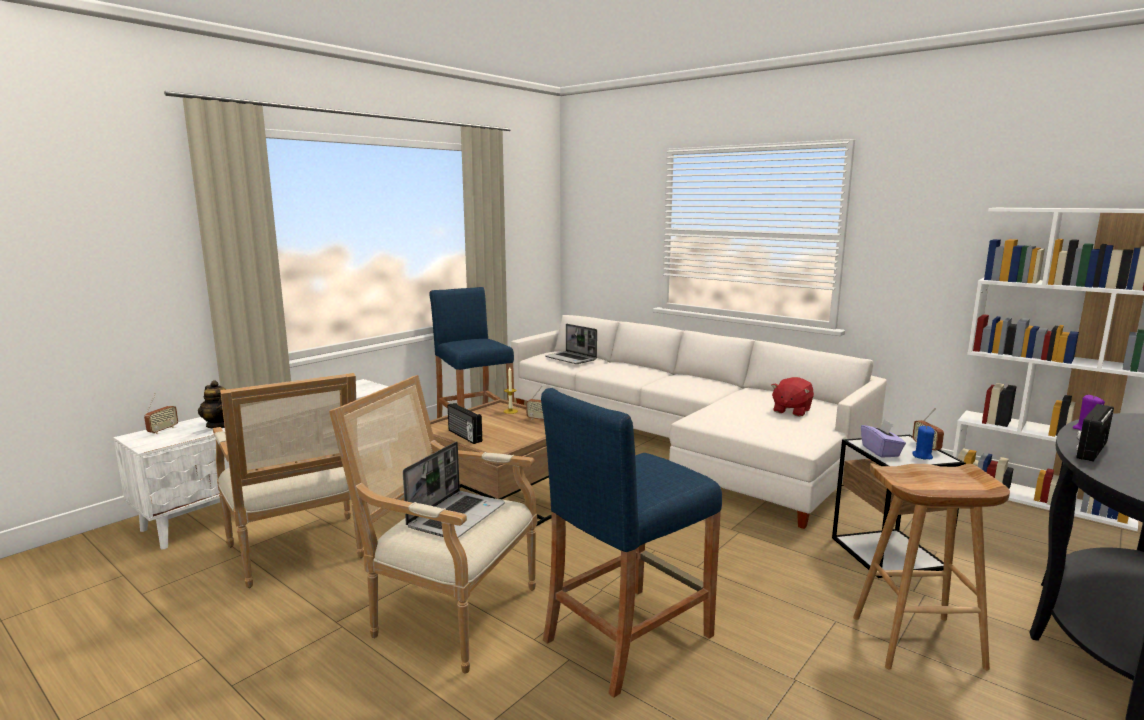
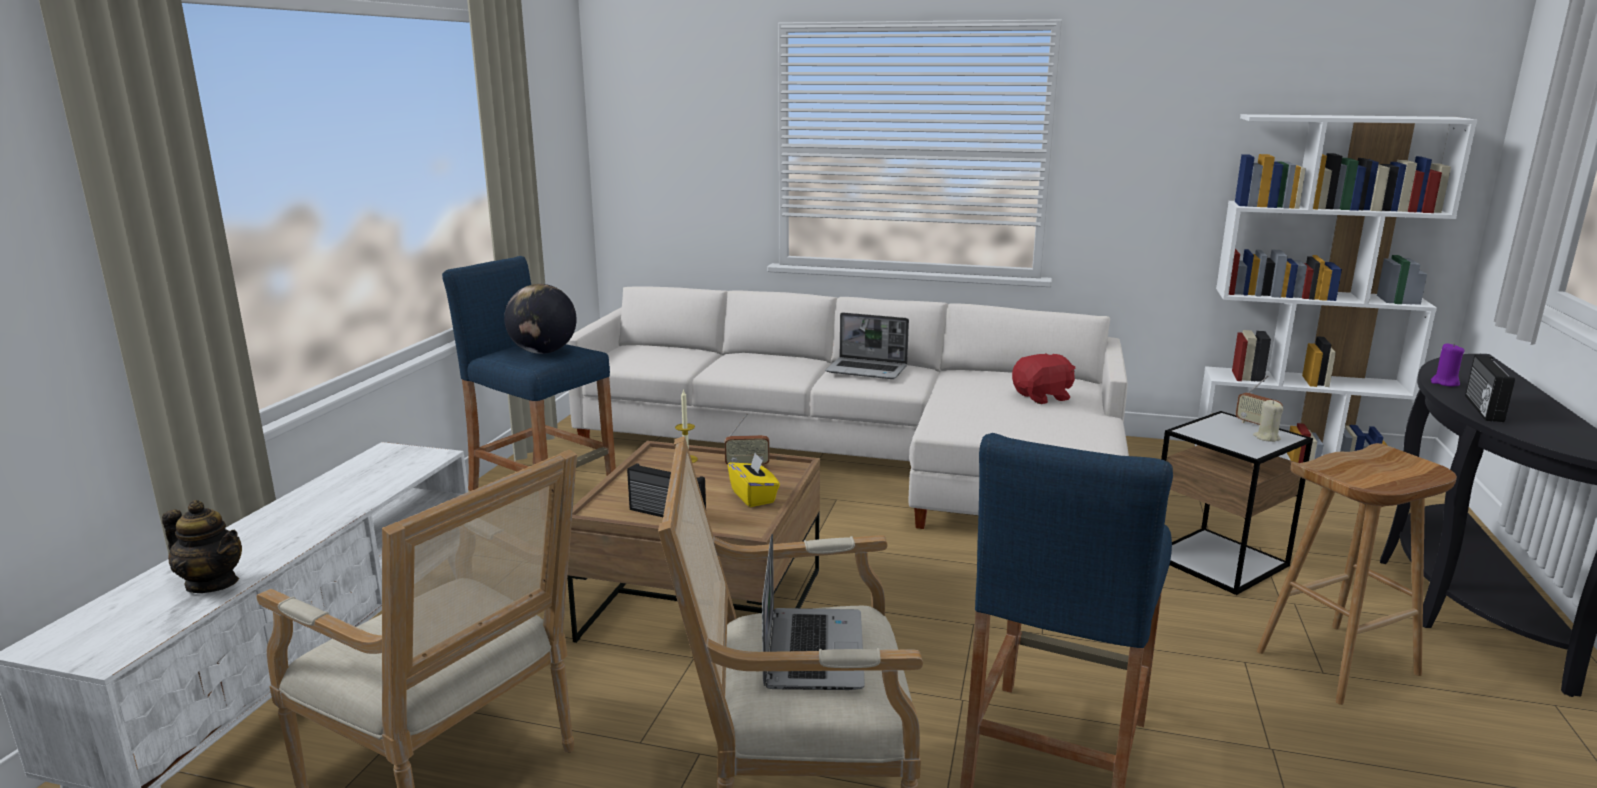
camera: 25 degrees left, 5 degrees up
radio [144,393,178,434] -> none
laptop [545,324,597,364] -> laptop moved to [825,312,909,379]
red plush toy [771,377,814,417] -> red plush toy turned 120 degrees counterclockwise [1012,353,1075,404]
purple tissue box [861,419,906,458] -> none
blue candle [912,426,935,459] -> beige candle [1253,400,1284,442]
none -> globe [504,284,577,354]
none -> yellow tissue box [728,453,780,507]

